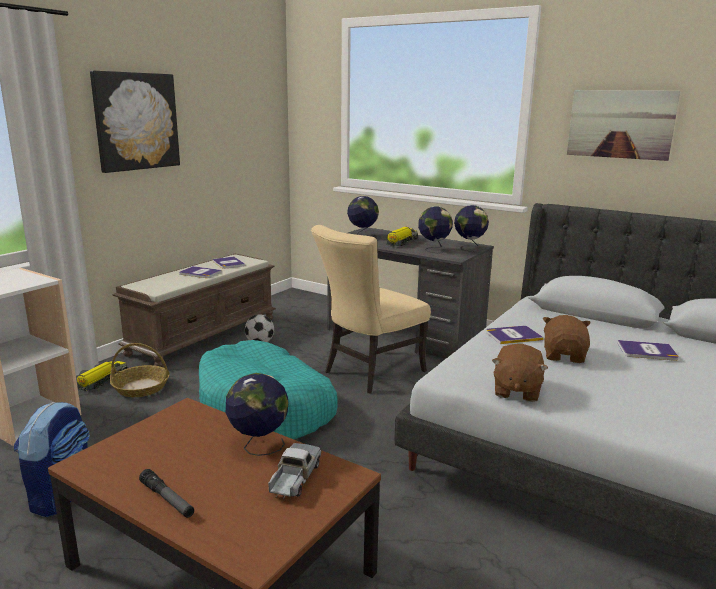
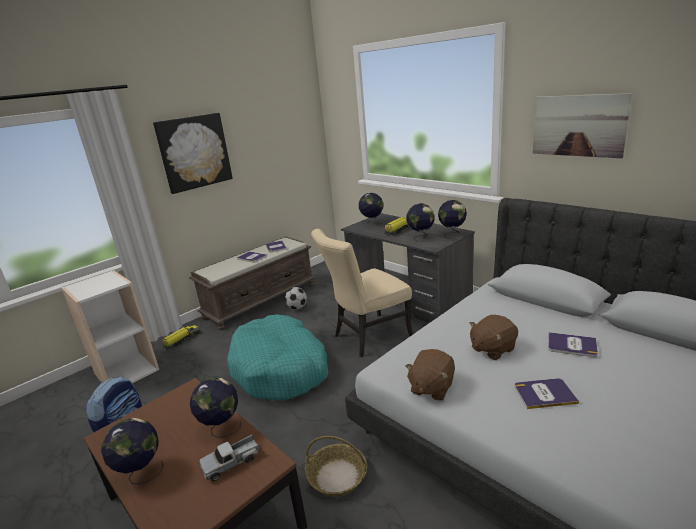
camera: 15 degrees right, 5 degrees up
basket [110,343,170,397] -> basket moved to [305,436,367,497]
flashlight [139,469,194,518] -> globe [101,418,164,484]
toy truck [268,443,321,499] -> toy truck turned 150 degrees counterclockwise [199,434,260,481]
book [486,326,544,344] -> book moved to [515,378,579,409]
brown plush toy [543,315,591,363] -> brown plush toy turned 150 degrees counterclockwise [469,315,518,360]

